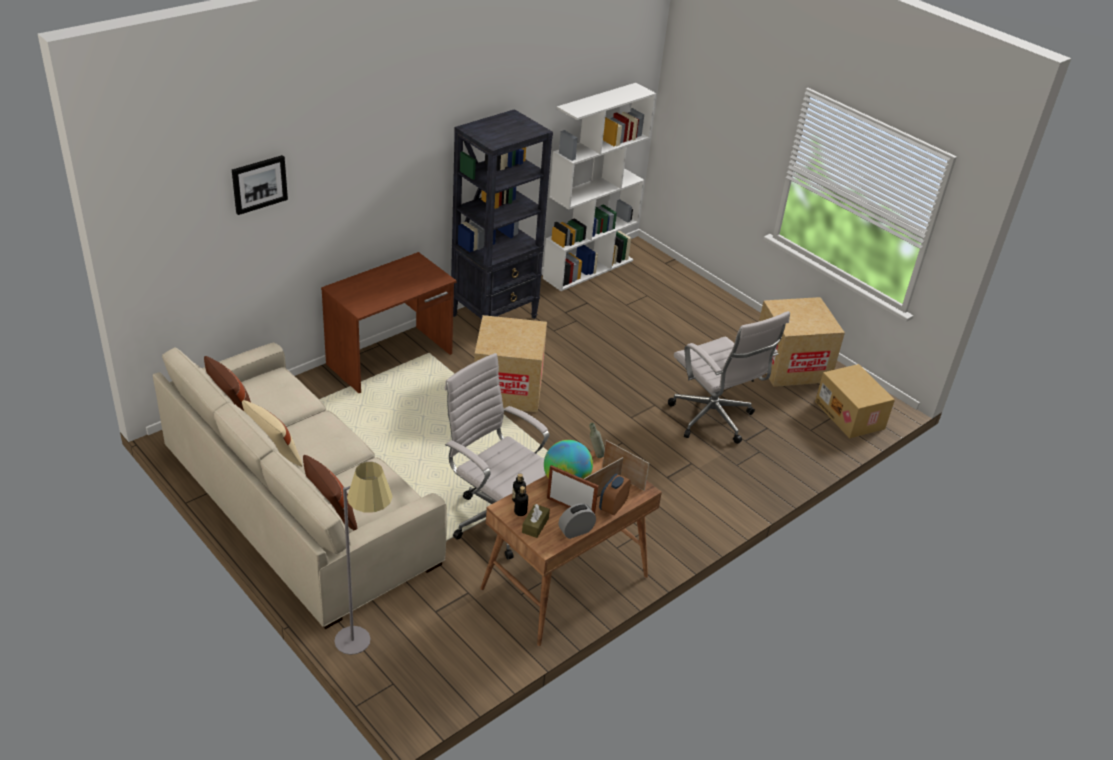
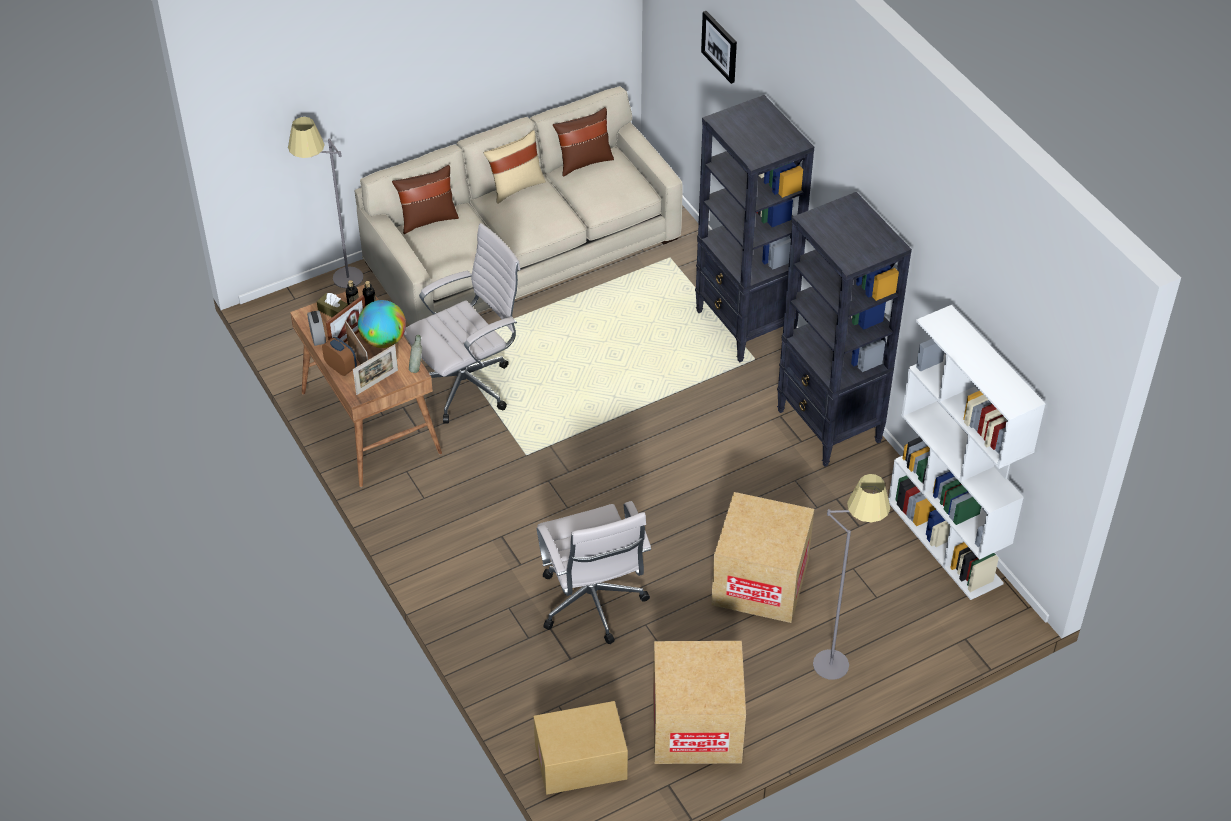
camera: 105 degrees right, 10 degrees up
brown desk [321,252,457,393] -> black bookcase [695,95,814,362]
cardboard box [474,315,547,412] -> cardboard box moved to [711,492,814,623]
white office chair [668,311,790,444] -> white office chair turned 90 degrees counterclockwise [537,501,651,644]
none -> grey floor lamp [813,474,890,680]

